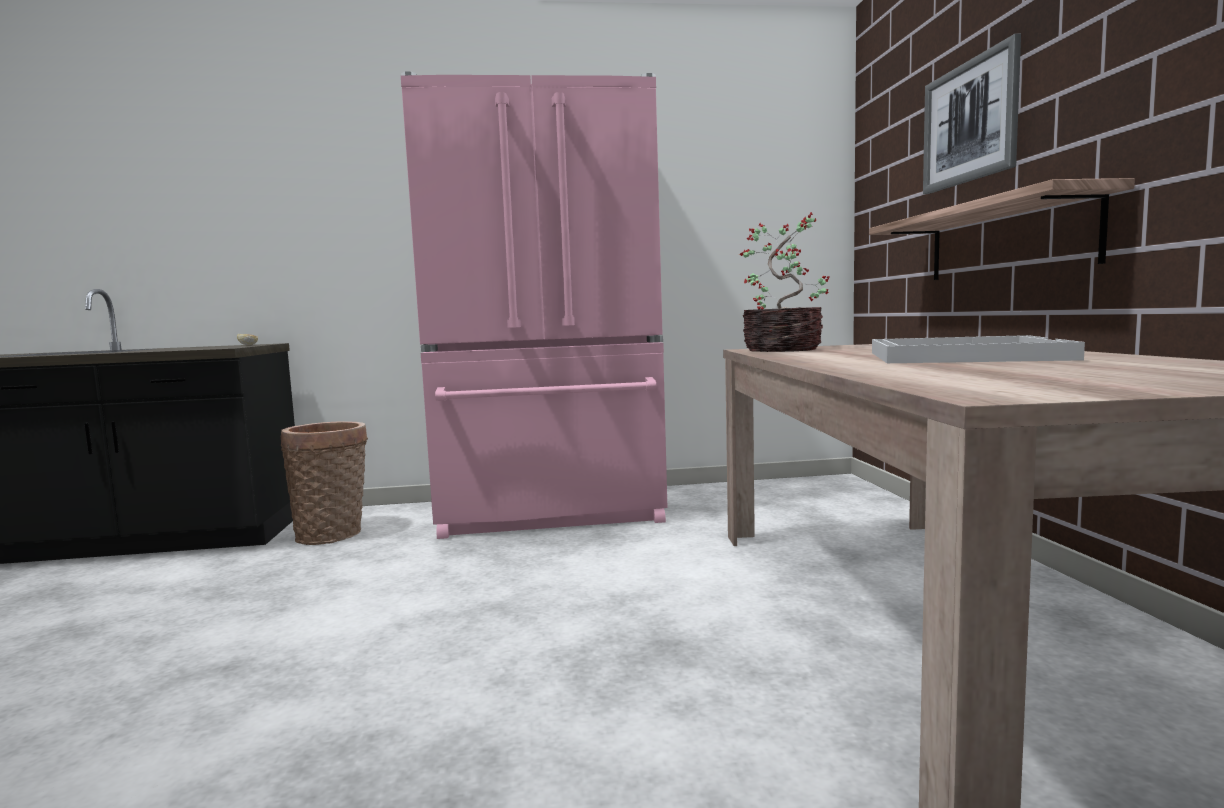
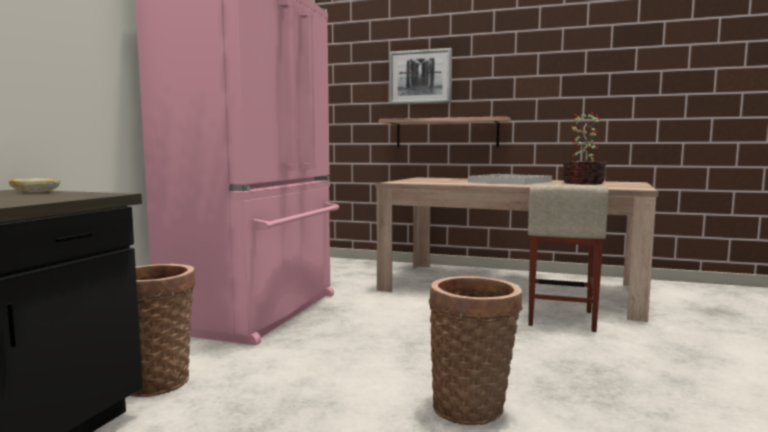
camera: 65 degrees left, 0 degrees up
potted plant [739,212,830,352] -> potted plant moved to [563,112,606,184]
none -> basket [429,276,522,425]
none -> beige stool [528,184,608,332]

